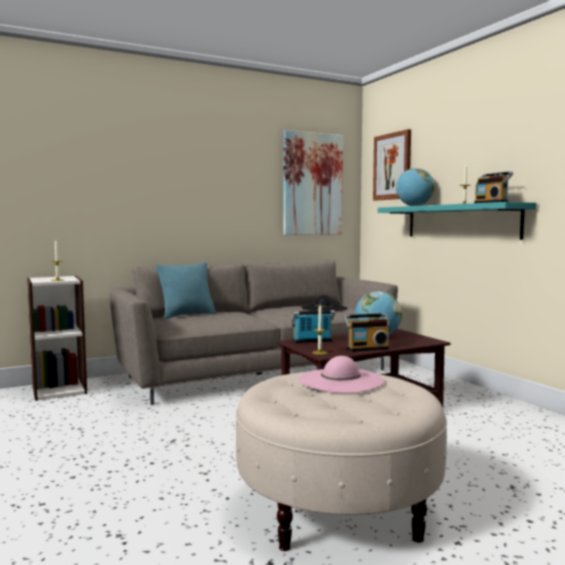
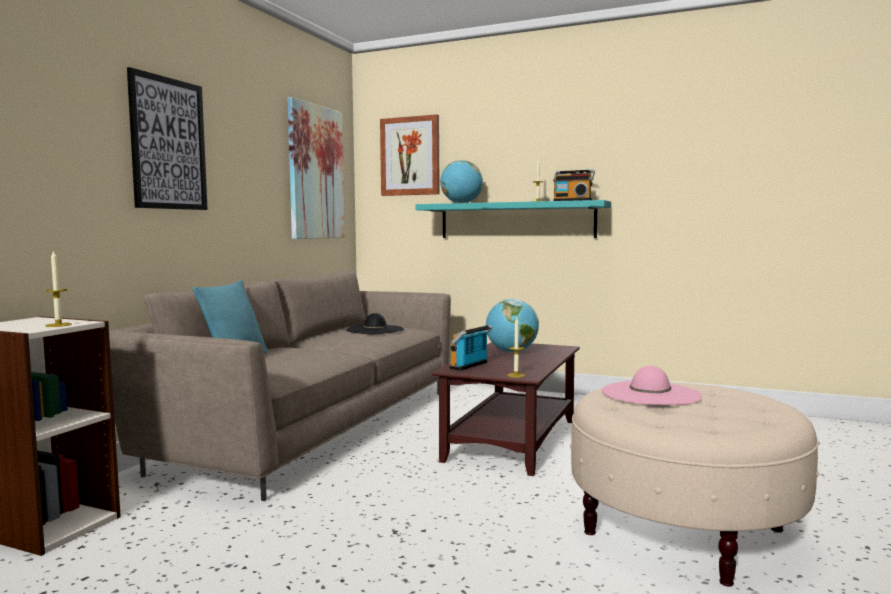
camera: 40 degrees left, 0 degrees up
radio [344,313,390,352] -> none
none -> picture [127,67,208,210]

